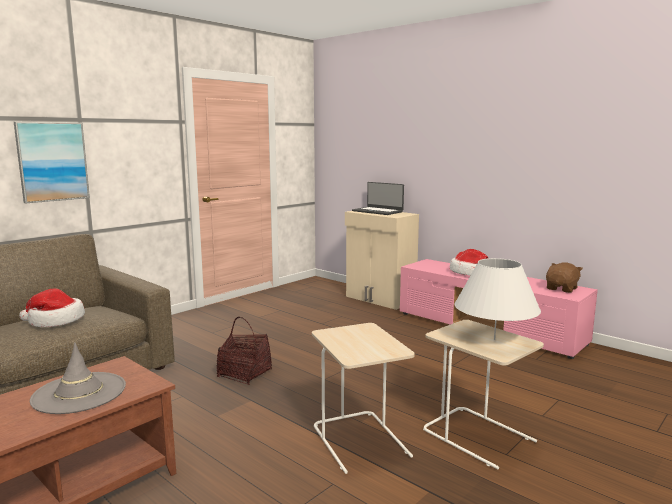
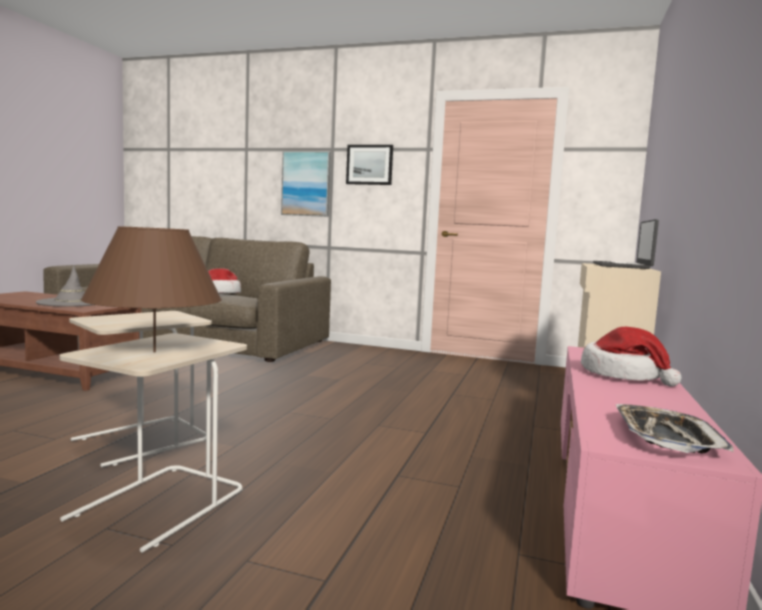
camera: 65 degrees right, 5 degrees down
basket [217,317,272,385] -> none
white table lamp [454,258,541,340] -> brown table lamp [81,226,222,353]
brown plush toy [546,262,583,293] -> tray [616,404,734,453]
none -> picture [346,145,393,185]

